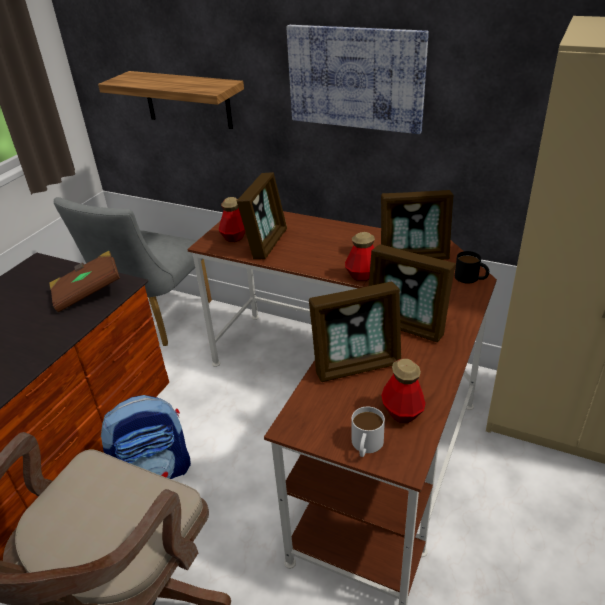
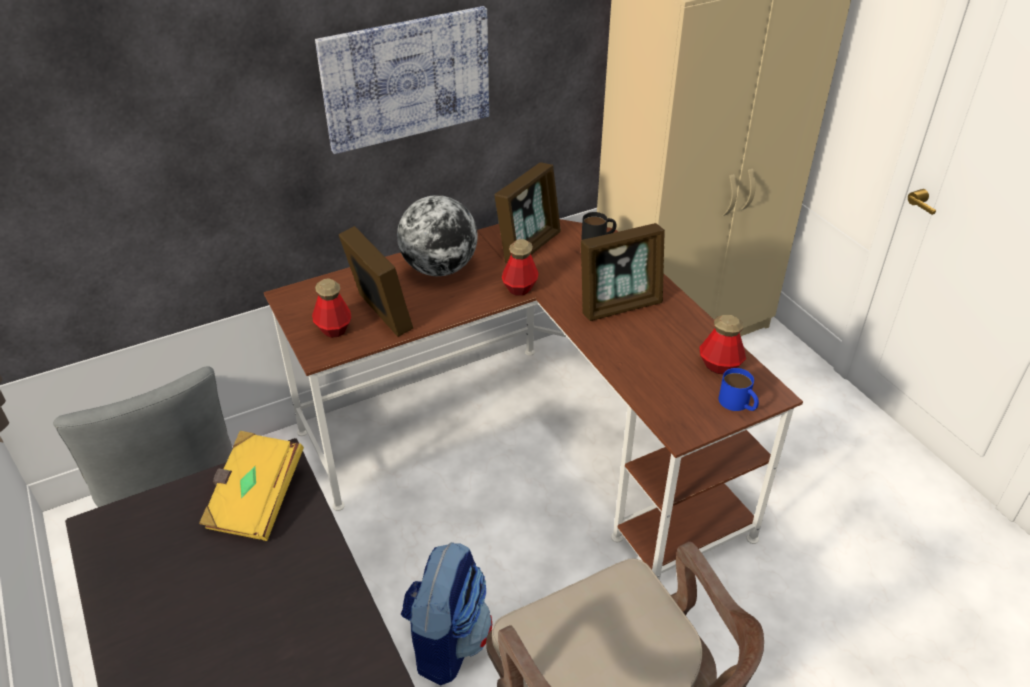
camera: 55 degrees left, 5 degrees up
brown book [49,250,120,312] -> yellow book [199,430,304,541]
shelf [98,71,244,129] -> none
picture frame [309,282,401,382] -> none
white mug [352,407,385,457] -> blue mug [718,368,759,411]
none -> globe [397,195,478,276]

